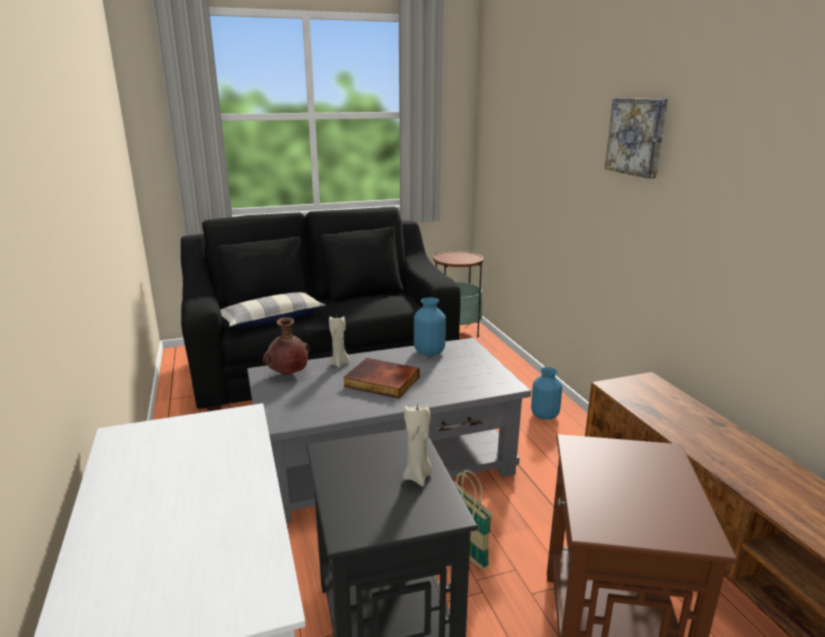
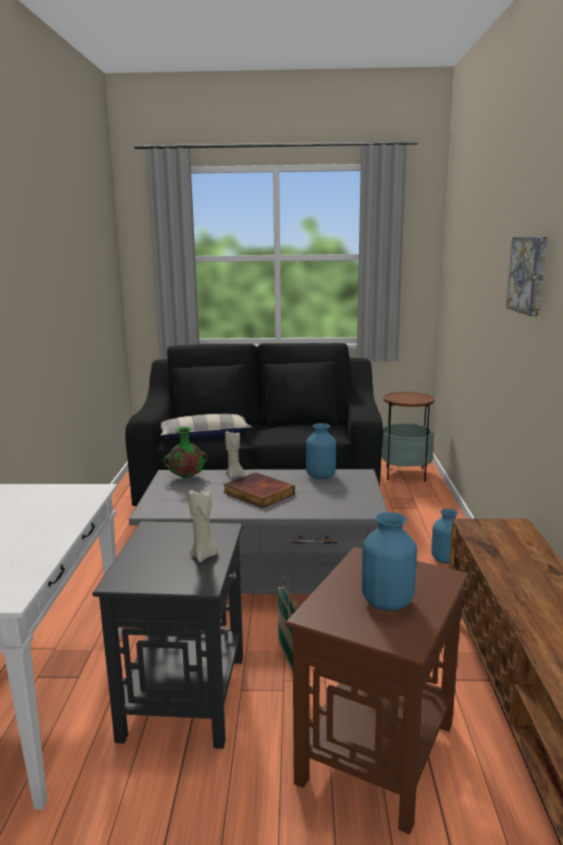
camera: 20 degrees right, 5 degrees down
brown vase [263,317,310,375] -> green vase [163,427,208,478]
none -> blue vase [362,512,417,611]

